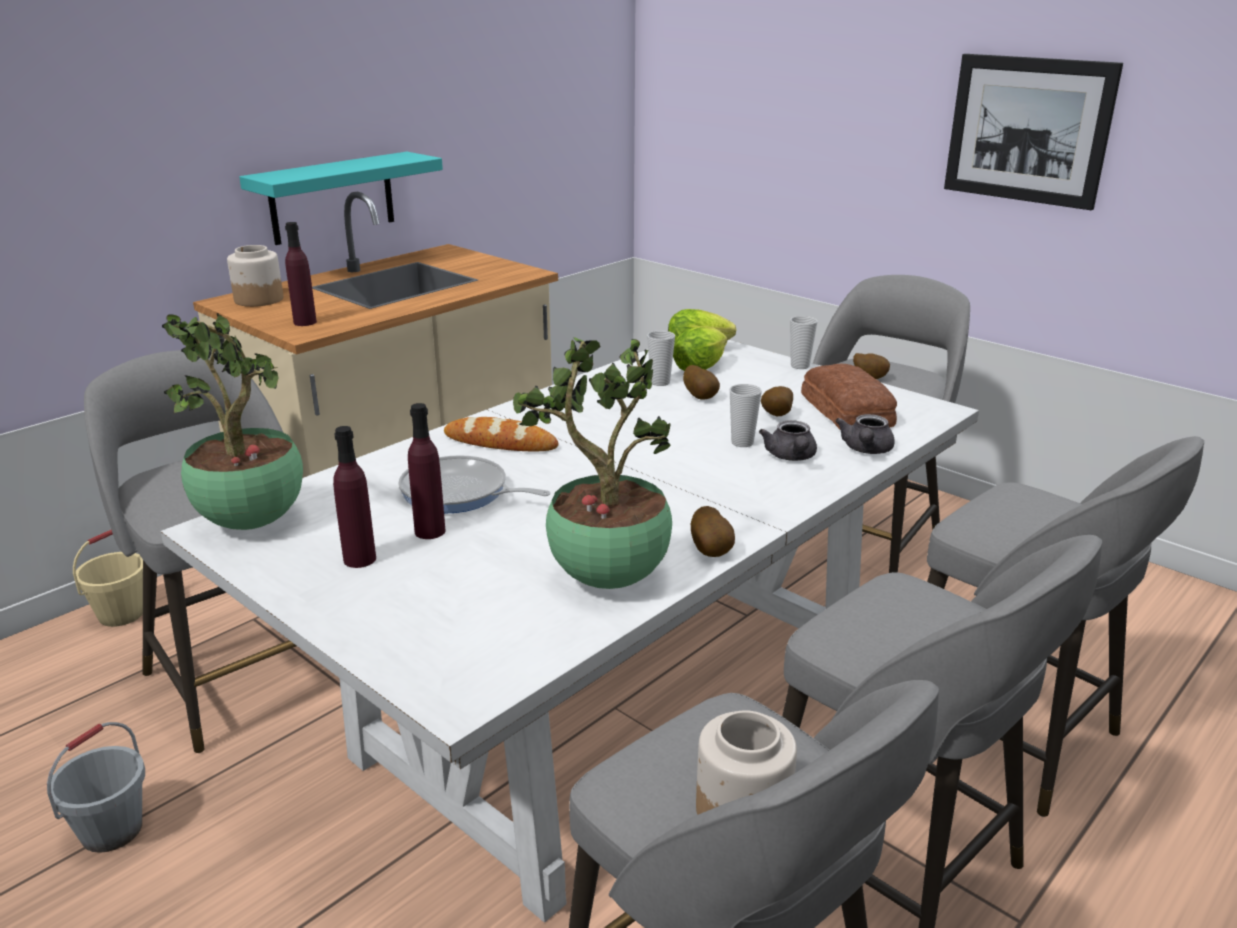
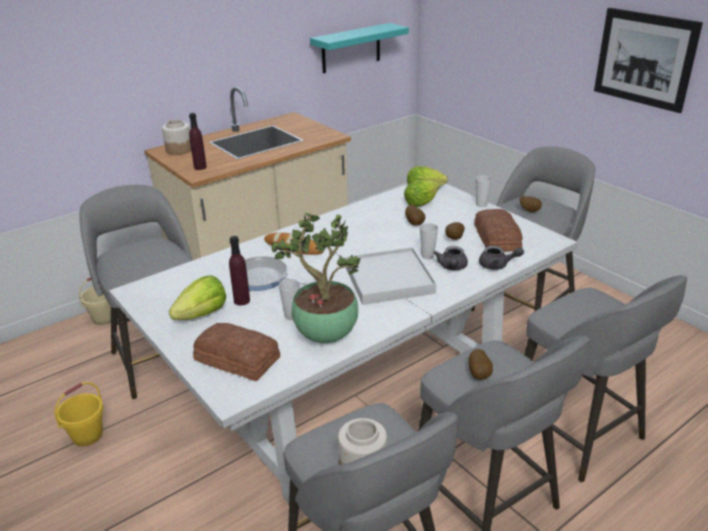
camera: 10 degrees right, 5 degrees up
grey bucket [47,722,145,853] -> yellow bucket [54,382,103,446]
potted plant [162,313,303,530] -> none
turquoise shelf [239,152,443,245] -> turquoise shelf moved to [310,23,409,73]
purple bottle [333,426,376,568] -> lettuce [169,275,226,320]
cup [647,331,675,386] -> cup moved to [279,279,300,320]
potato [691,506,735,557] -> potato moved to [468,349,493,380]
grey teapot [835,414,895,454] -> grey teapot turned 105 degrees counterclockwise [479,246,524,270]
none -> bread [193,323,280,381]
none -> white tray [345,247,437,305]

